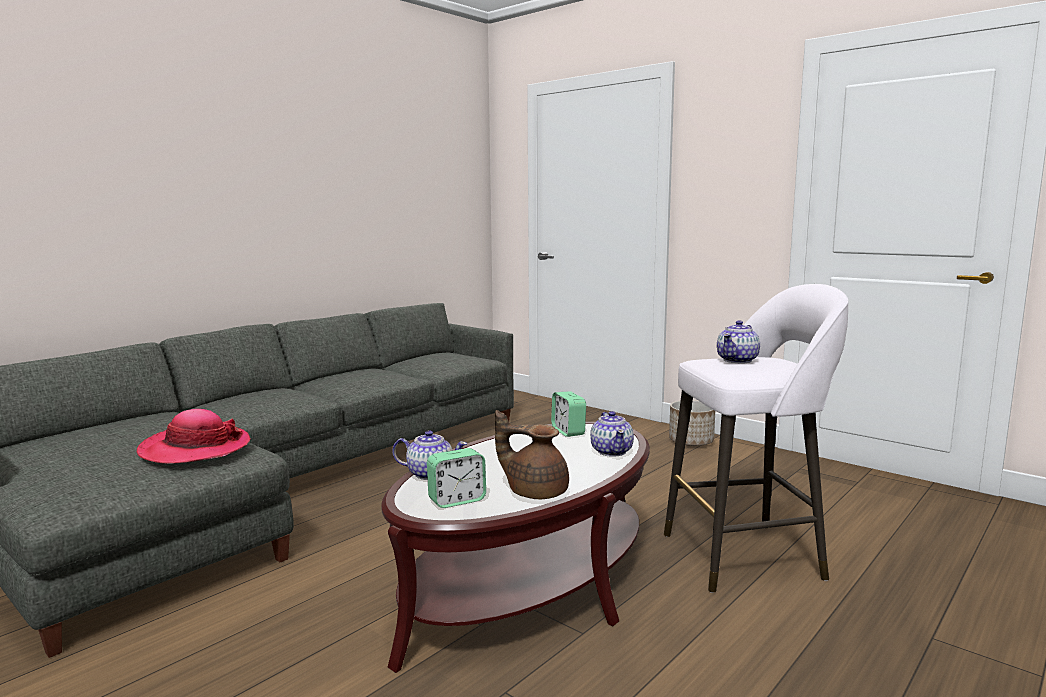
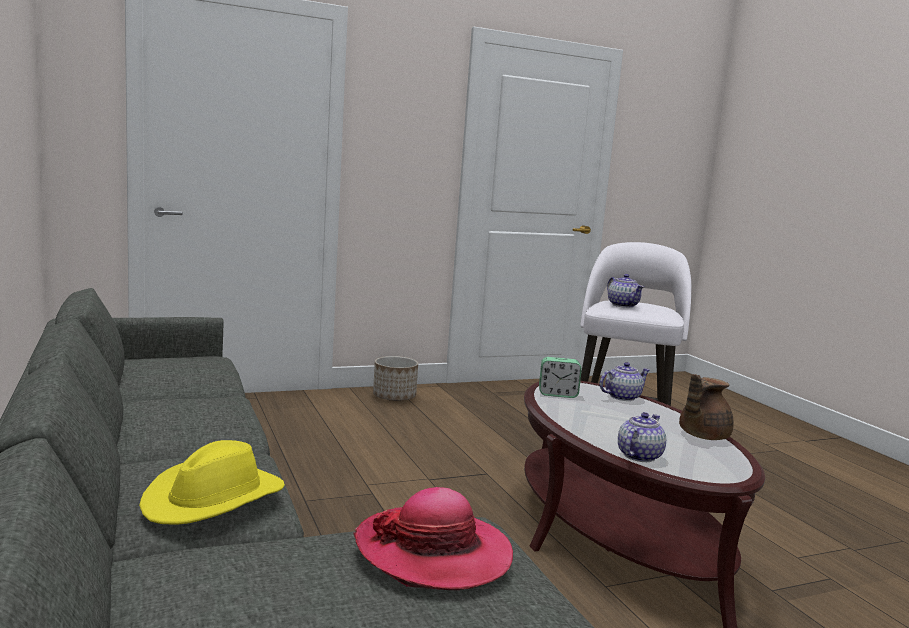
camera: 65 degrees left, 0 degrees up
alarm clock [427,448,486,508] -> none
teapot [590,411,634,457] -> teapot turned 45 degrees counterclockwise [599,362,650,401]
none -> yellow hat [139,440,285,525]

